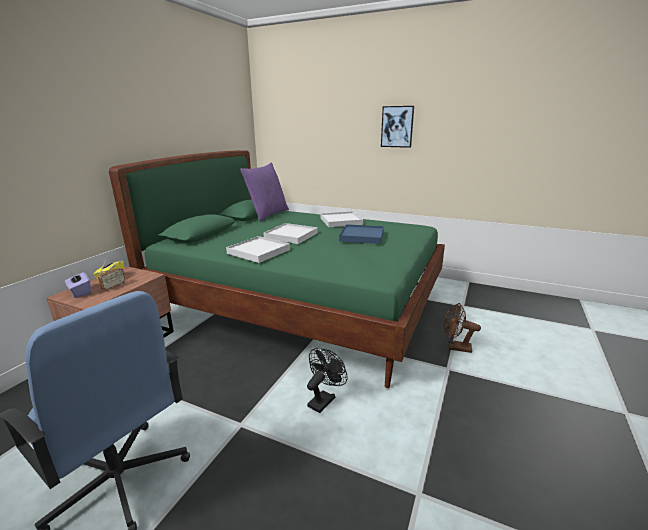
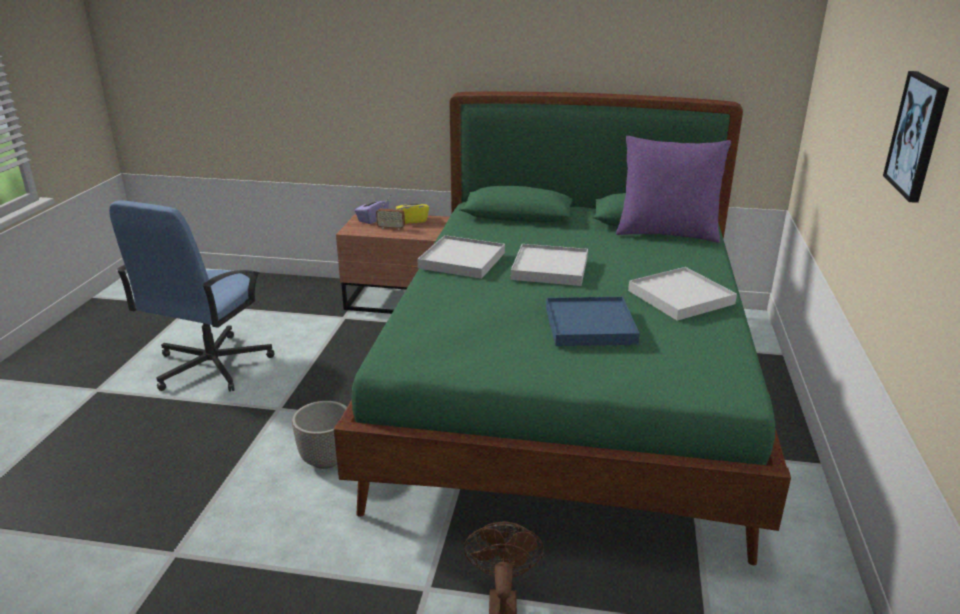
camera: 75 degrees right, 5 degrees up
black fan [307,348,347,413] -> planter [292,401,347,469]

